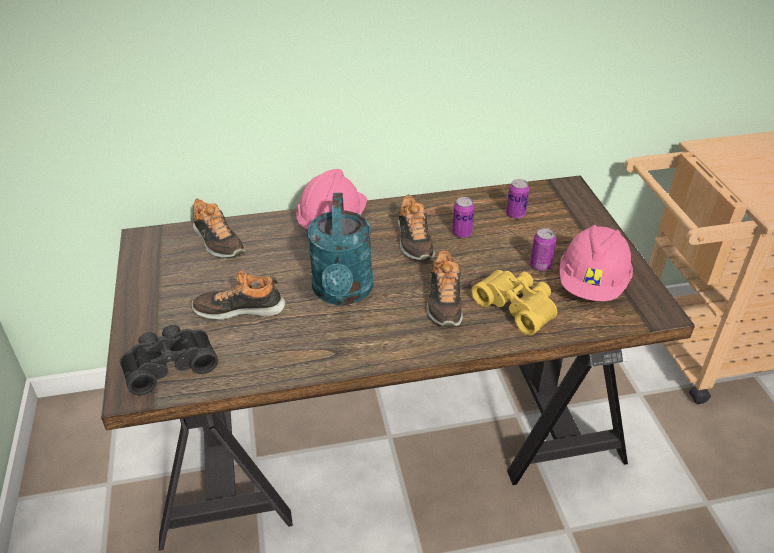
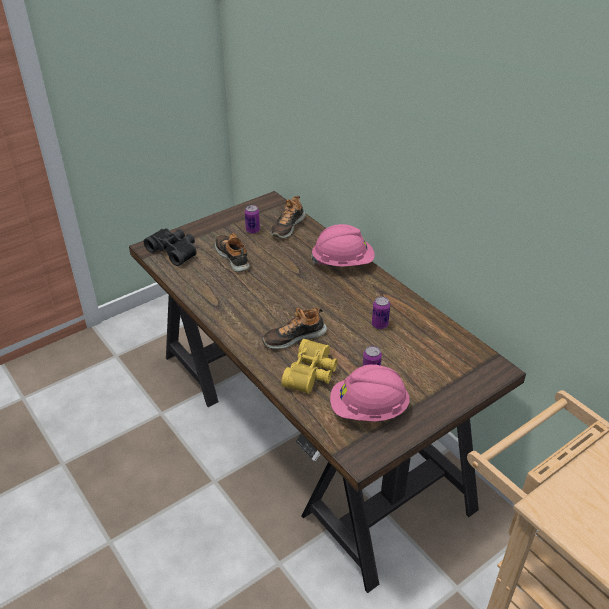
camera: 65 degrees right, 0 degrees up
turquoise watering can [307,193,373,305] -> none
shoe [398,194,435,260] -> none
can [506,179,529,219] -> can moved to [245,205,260,234]

